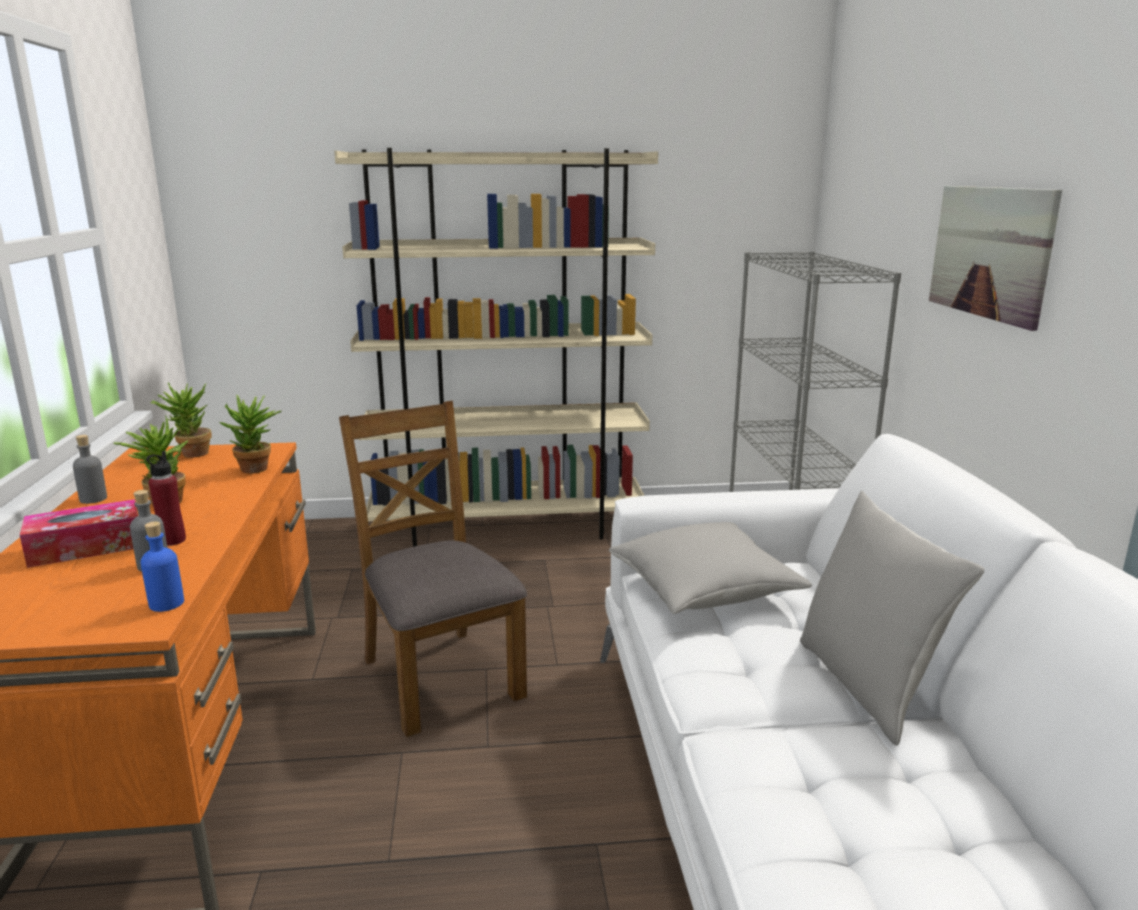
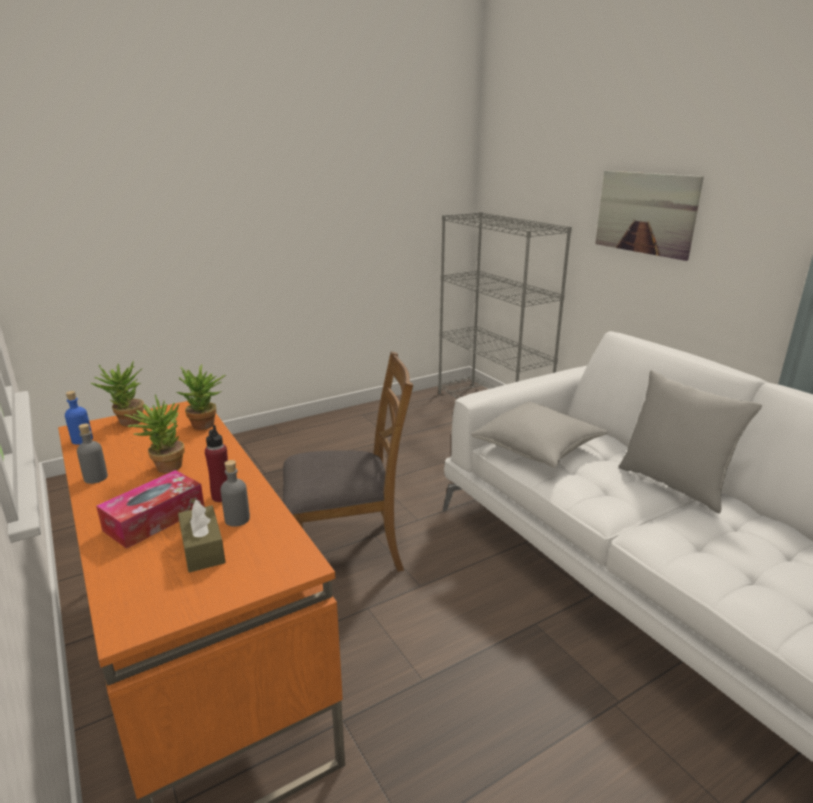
camera: 25 degrees left, 5 degrees up
blue bottle [141,521,184,612] -> blue bottle moved to [65,391,93,445]
beige bookcase [334,148,658,547] -> none
brown chair [339,401,527,737] -> brown chair turned 135 degrees clockwise [283,351,413,571]
none -> brown tissue box [178,500,226,573]

